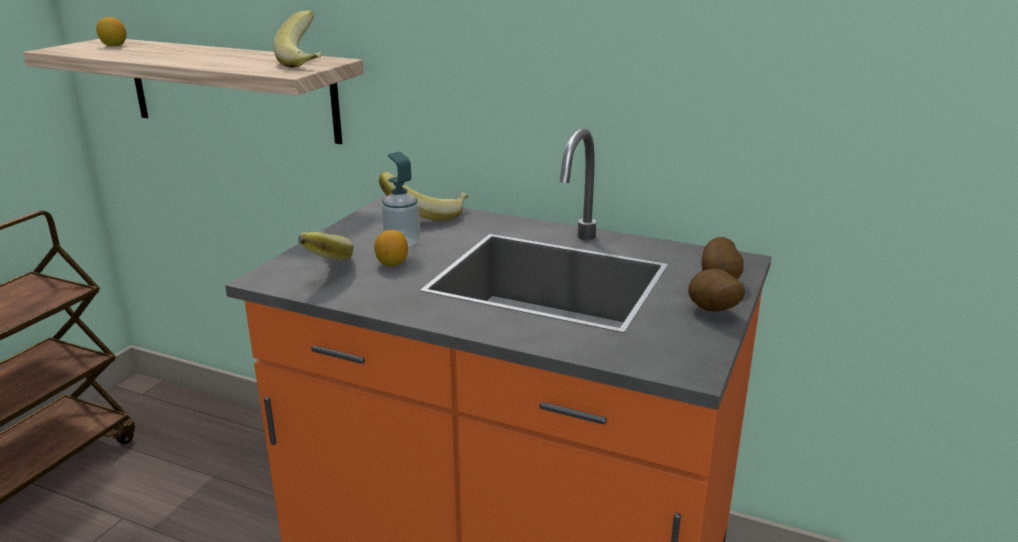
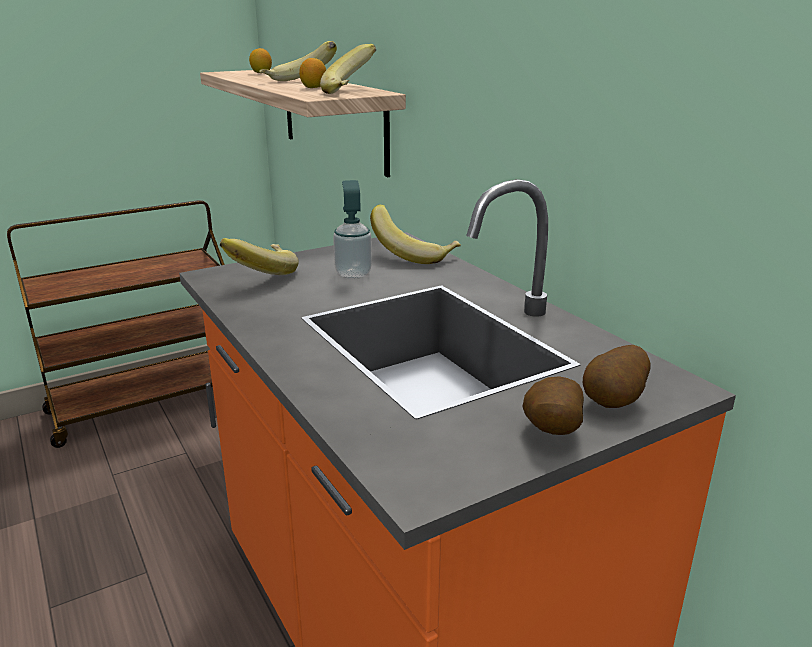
camera: 35 degrees right, 0 degrees up
lemon [374,230,408,267] -> lemon moved to [299,58,326,88]
none -> banana [259,41,337,81]

